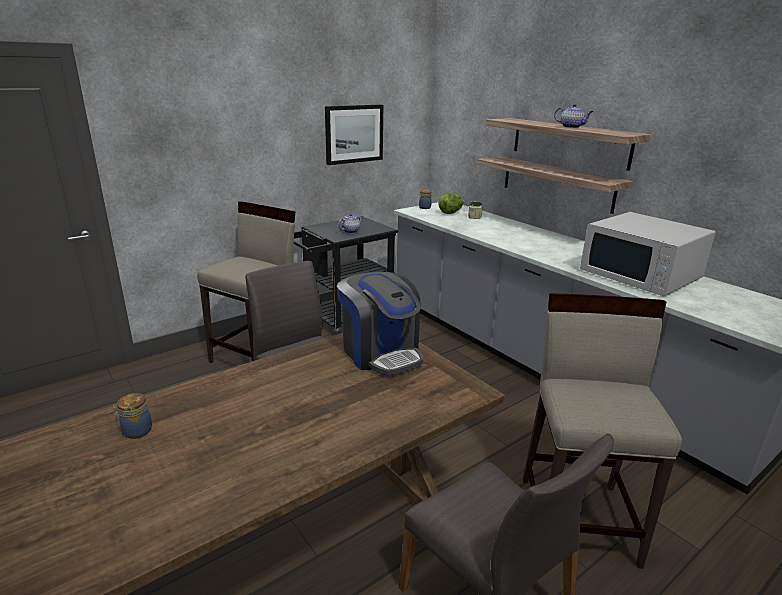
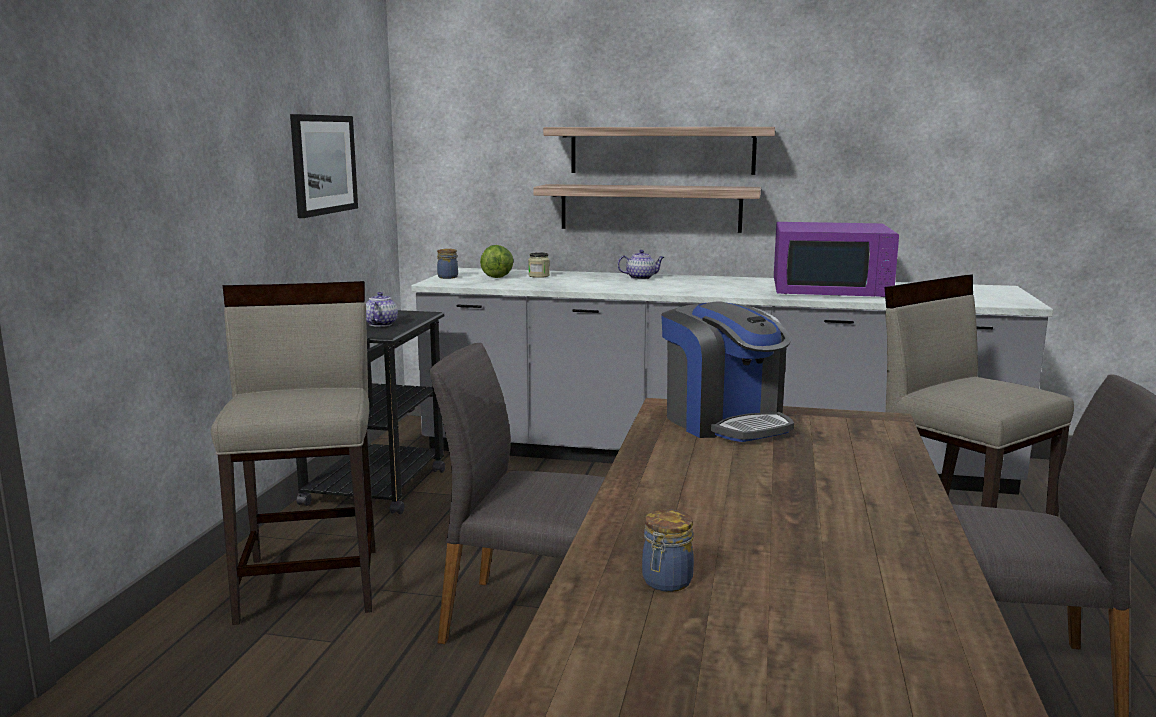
camera: 40 degrees left, 10 degrees down
coffee machine [337,272,423,376] -> coffee machine turned 45 degrees clockwise [661,301,794,442]
teapot [554,104,593,128] -> teapot moved to [618,250,664,280]
white microwave [580,212,716,297] -> purple microwave [774,222,899,297]

